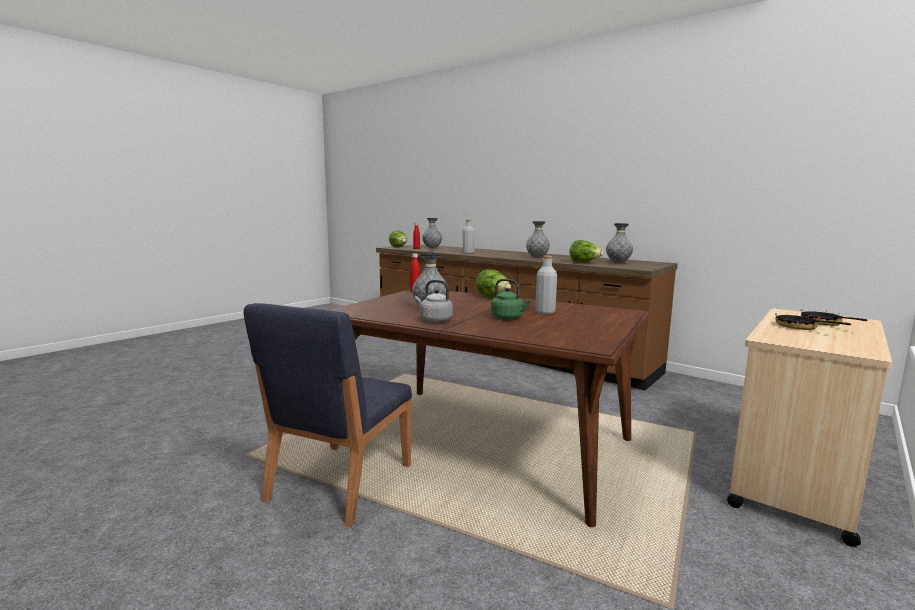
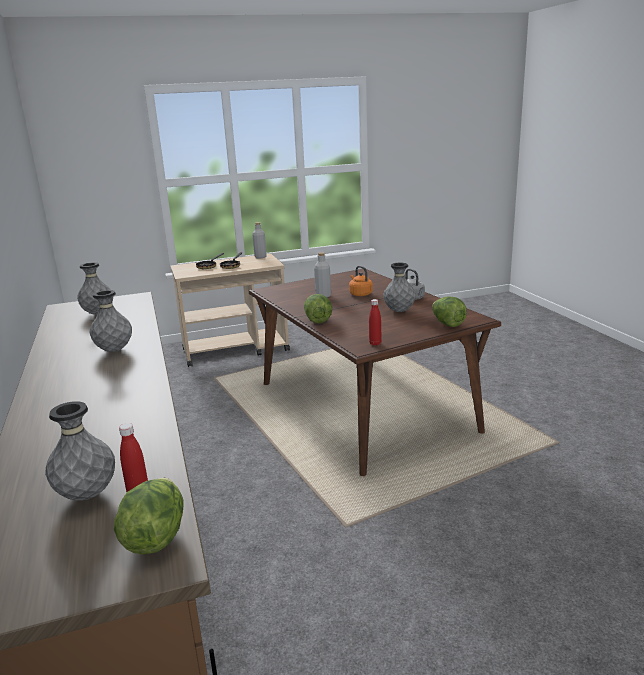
camera: 145 degrees left, 10 degrees up
blue chair [244,303,412,527] -> none
grey bottle [462,220,475,254] -> grey bottle moved to [253,222,267,259]
green kettle [491,279,531,320] -> orange kettle [349,266,373,296]
lettuce [569,240,603,263] -> lettuce moved to [432,296,467,327]

